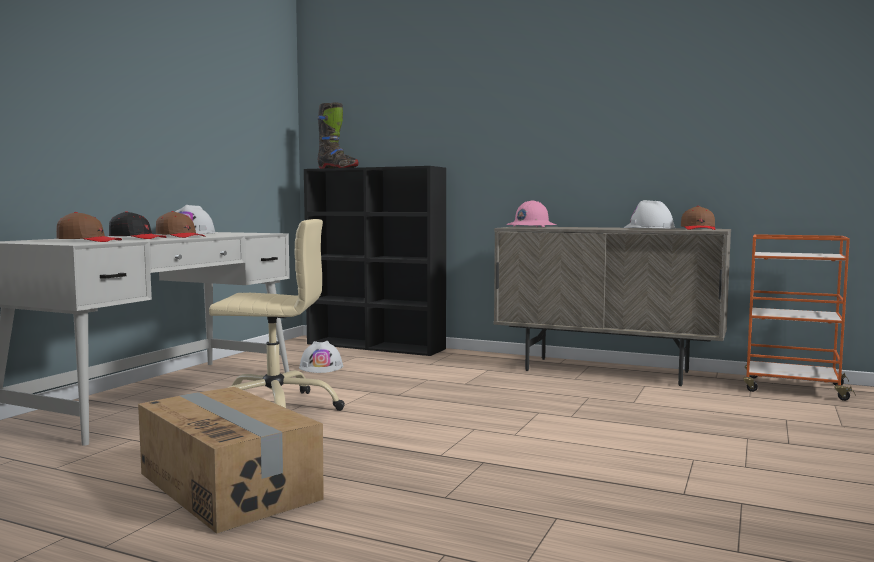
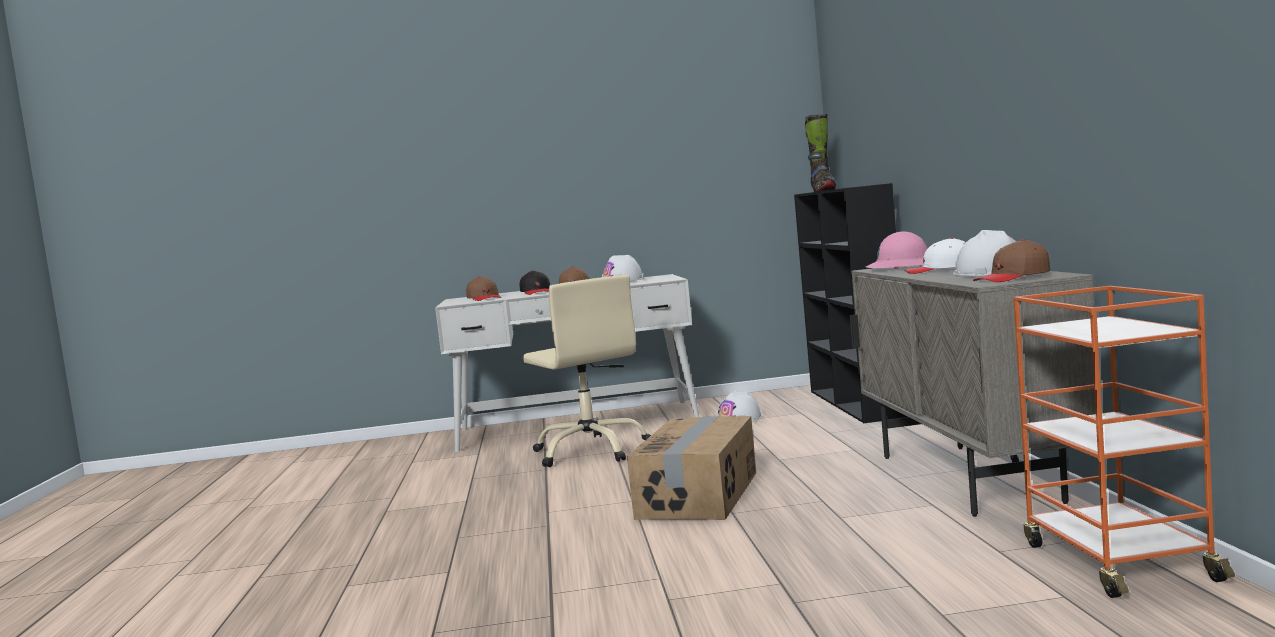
camera: 60 degrees right, 0 degrees up
cardboard box [138,387,324,534] -> cardboard box moved to [627,416,756,520]
none -> white cap [904,238,966,274]

